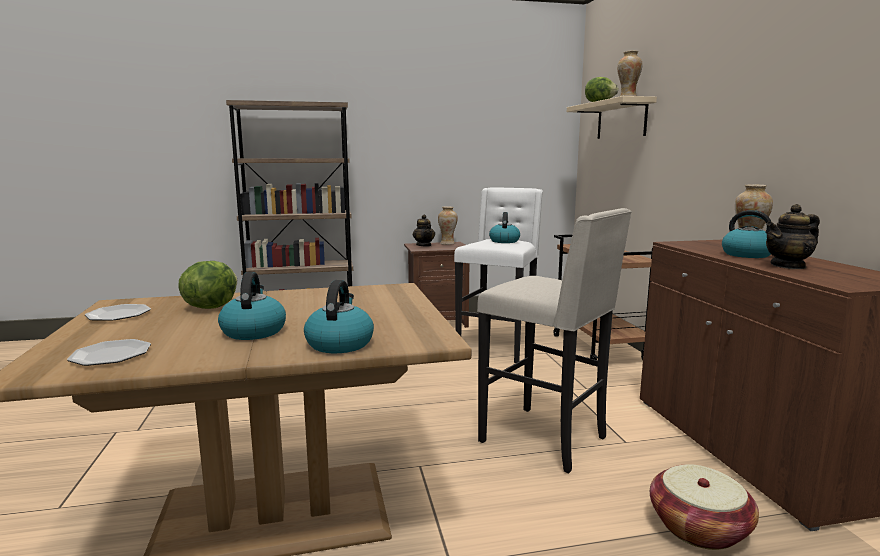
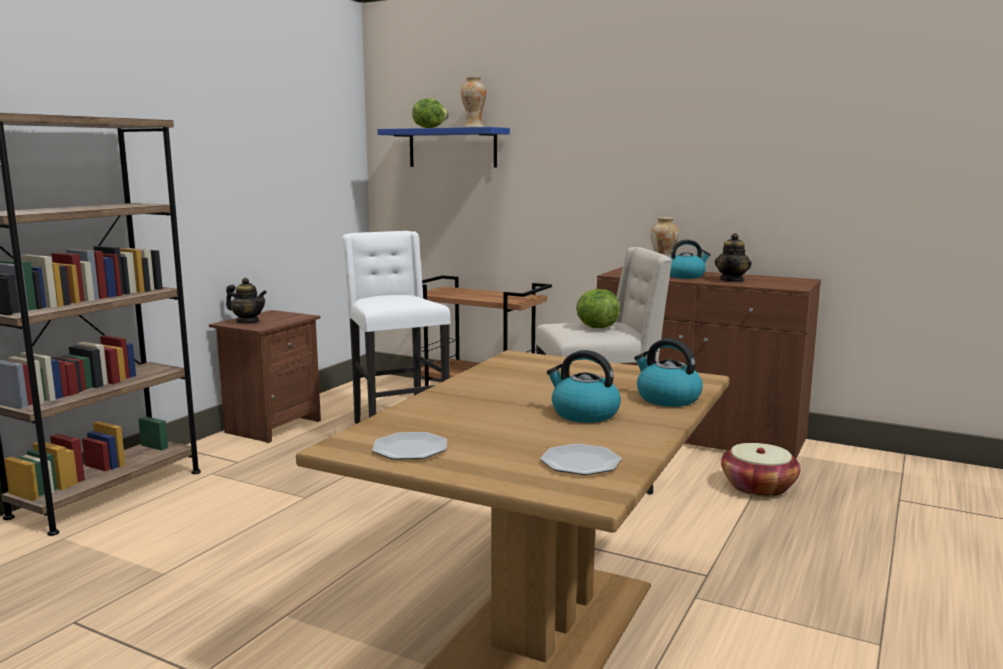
camera: 50 degrees left, 0 degrees up
lettuce [178,261,237,309] -> lettuce moved to [576,289,620,328]
vase [438,207,458,245] -> none
kettle [489,212,520,243] -> none
beige shelf [567,96,657,139] -> blue shelf [378,127,510,168]

